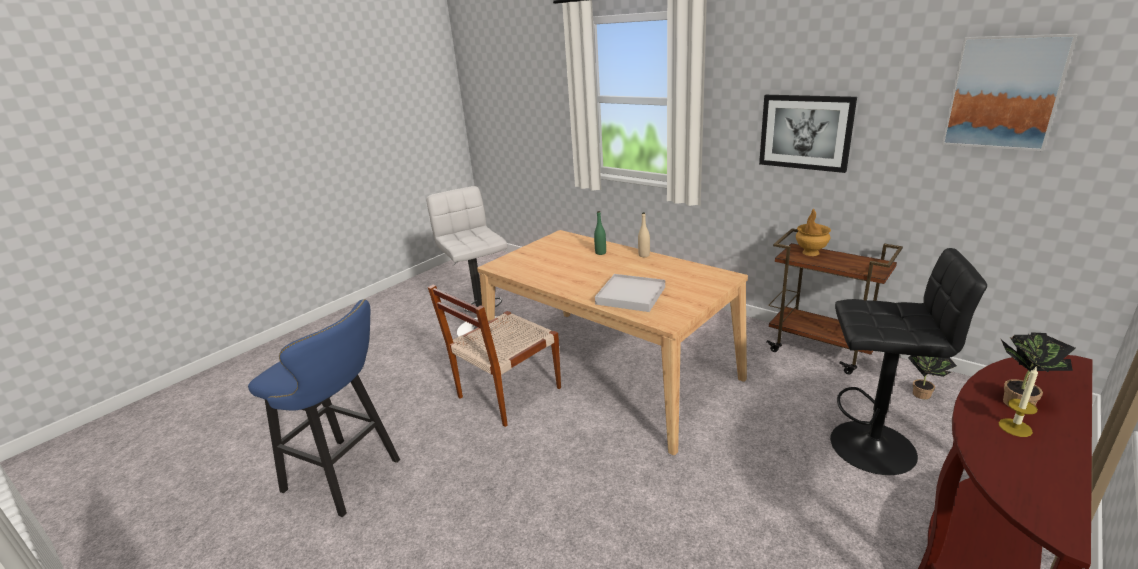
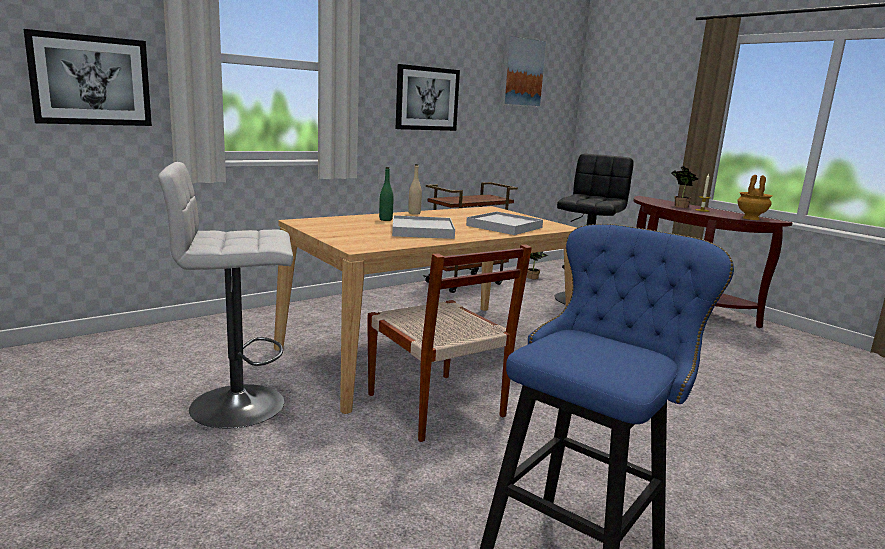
camera: 80 degrees left, 10 degrees down
brown vase [796,209,831,256] -> brown vase moved to [737,175,772,220]
none -> picture [24,29,152,126]
none -> white tray [392,215,455,239]

